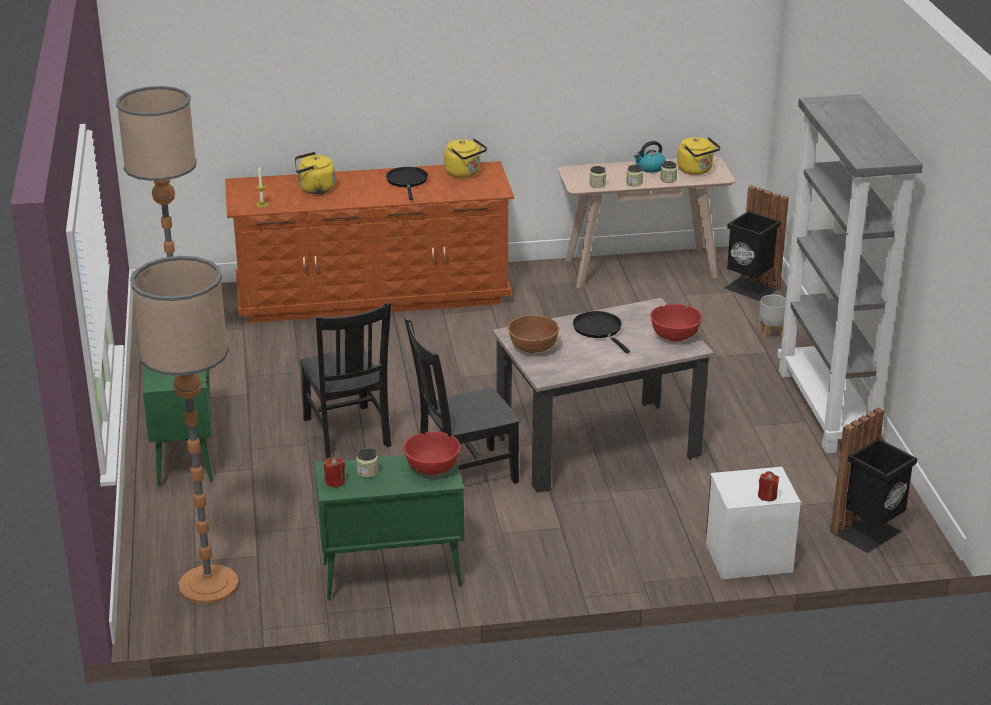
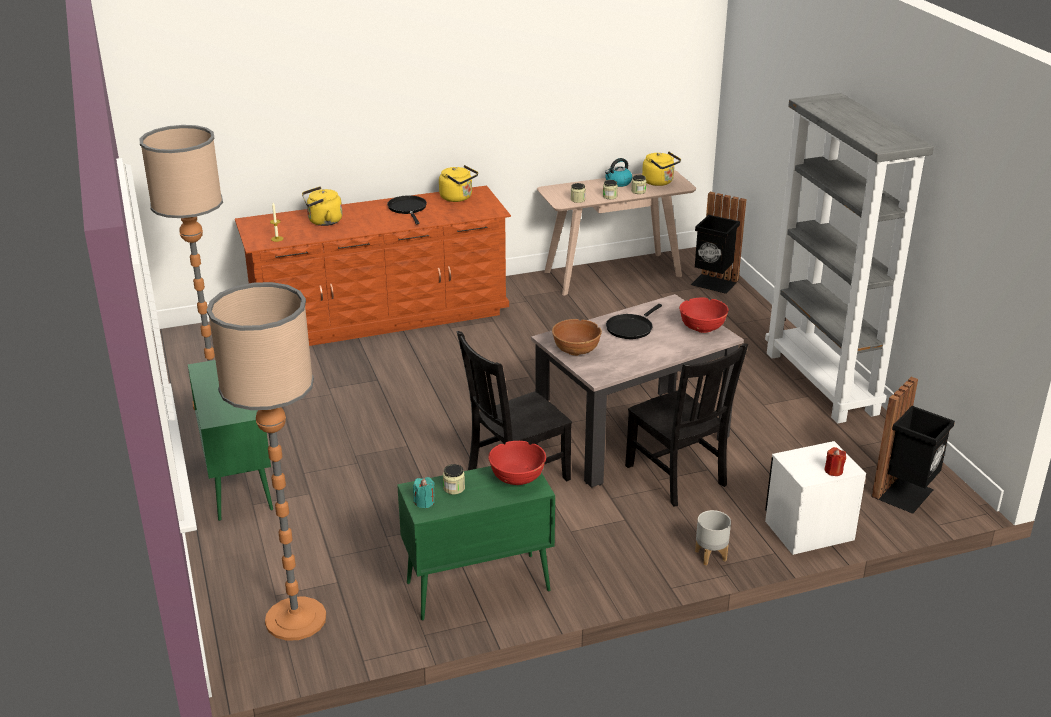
camera: 10 degrees left, 0 degrees up
black chair [299,302,391,459] -> black chair moved to [625,343,748,507]
red candle [324,458,345,488] -> turquoise candle [413,477,435,508]
black frying pan [573,311,630,353] -> black frying pan turned 105 degrees counterclockwise [606,304,662,339]
grey planter [759,295,786,340] -> grey planter moved to [695,510,731,566]

